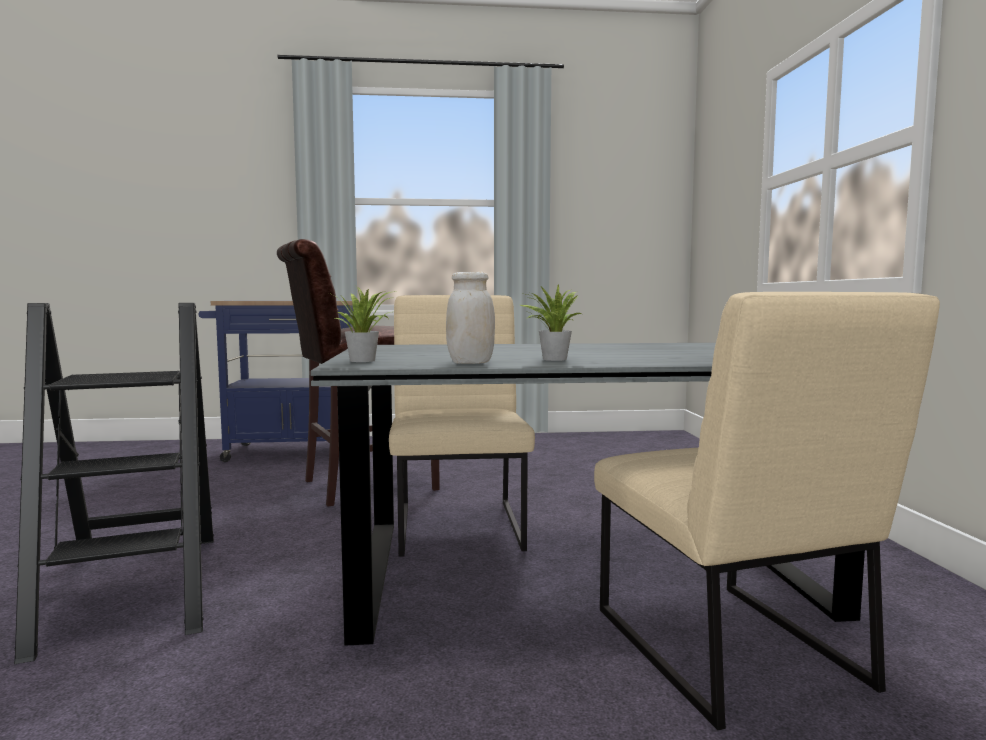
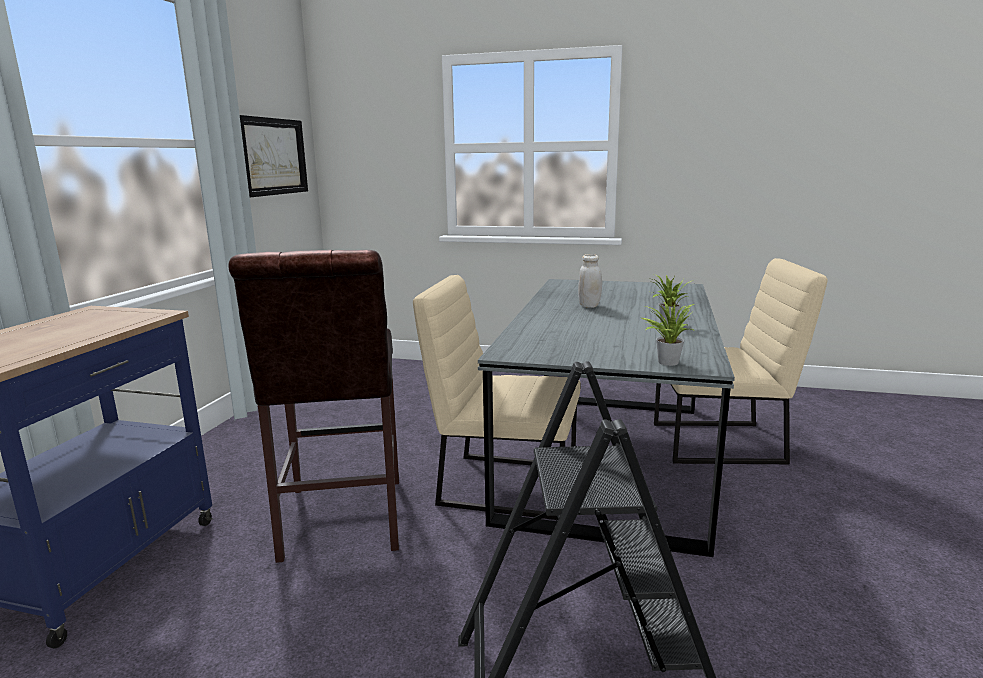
camera: 70 degrees left, 10 degrees up
white jar [446,272,495,364] -> white jar moved to [578,254,602,308]
none -> picture [240,115,308,197]

